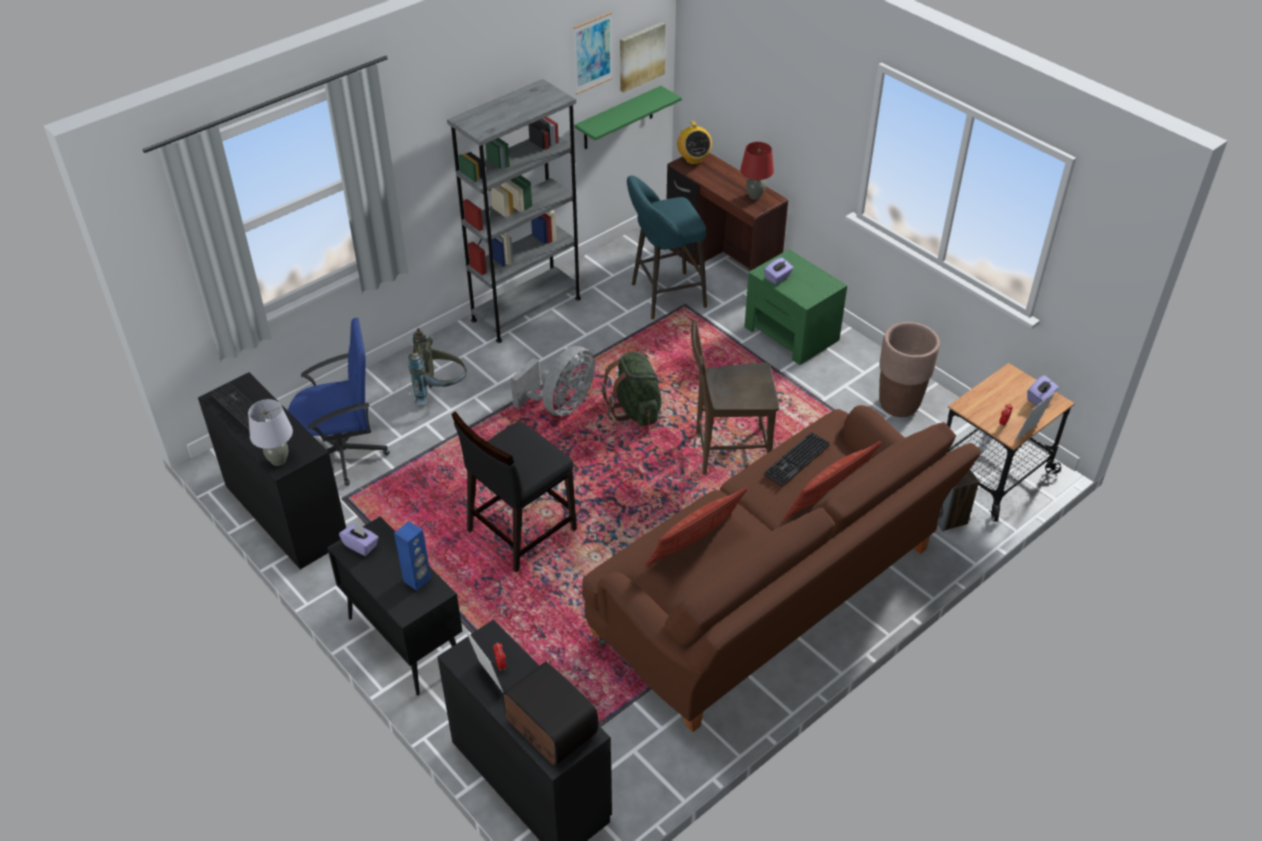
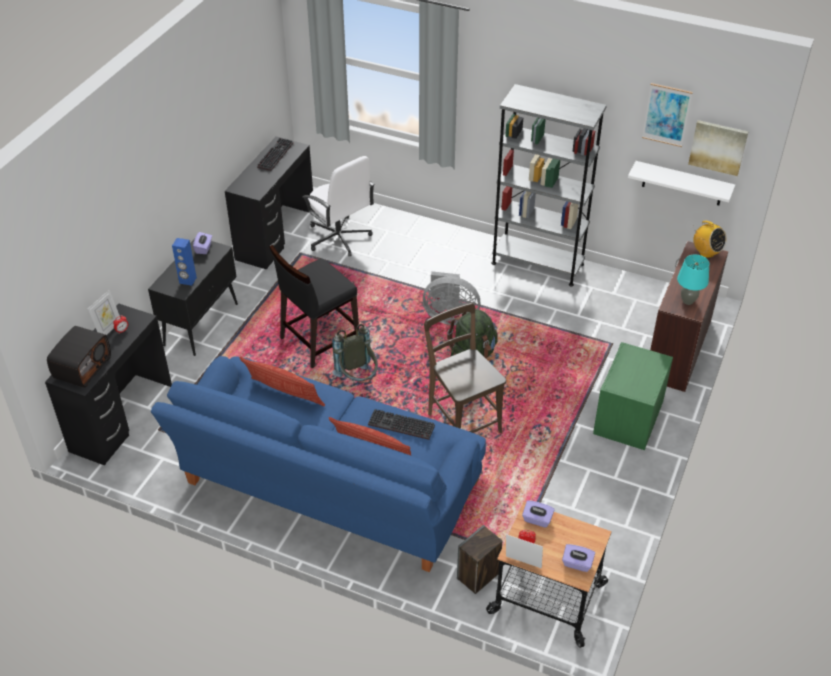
camera: 65 degrees right, 0 degrees up
grey table lamp [248,399,293,466] -> none
blue office chair [288,318,390,486] -> white office chair [302,156,375,256]
grey backpack [408,328,467,404] -> grey backpack moved to [332,324,378,382]
black chair [451,411,577,572] -> black chair turned 60 degrees counterclockwise [270,245,359,368]
green shelf [574,86,682,149] -> white shelf [628,161,735,206]
brown sofa [582,405,981,732] -> blue sofa [151,356,486,572]
turquoise stool [627,176,707,319] -> none
radio [677,121,712,165] -> radio turned 90 degrees counterclockwise [693,221,727,258]
red table lamp [740,142,774,200] -> turquoise table lamp [677,254,709,305]
purple tissue box [764,257,793,284] -> purple tissue box moved to [522,501,554,528]
brown planter [879,322,940,417] -> none

